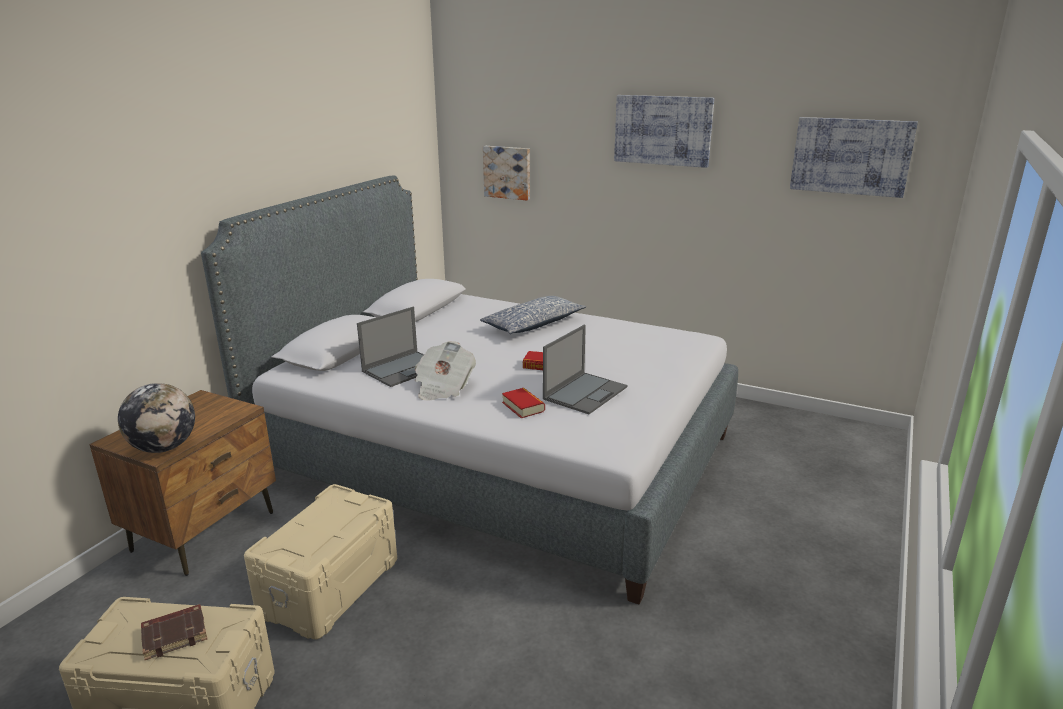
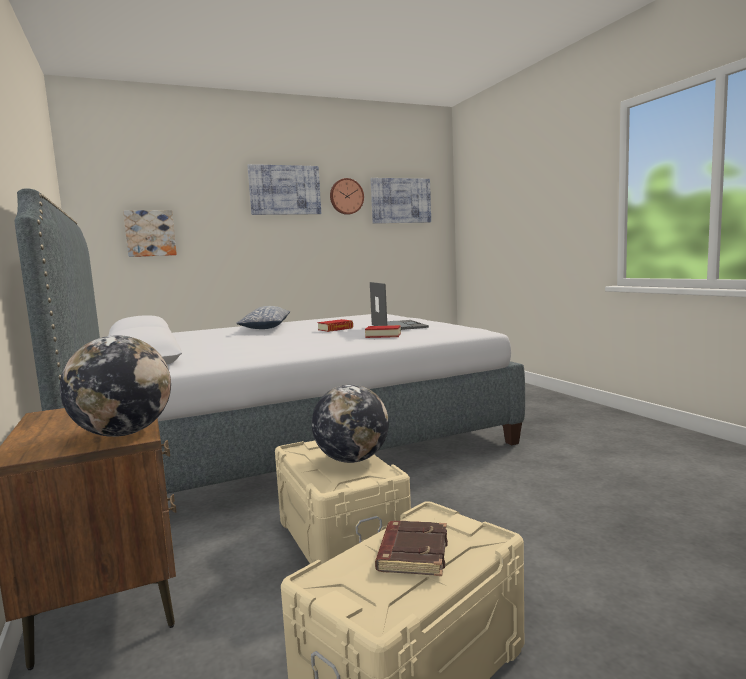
camera: 50 degrees left, 15 degrees down
laptop [357,307,424,387] -> none
newspaper [415,341,476,400] -> none
none -> globe [312,384,389,463]
none -> wall clock [330,178,364,215]

